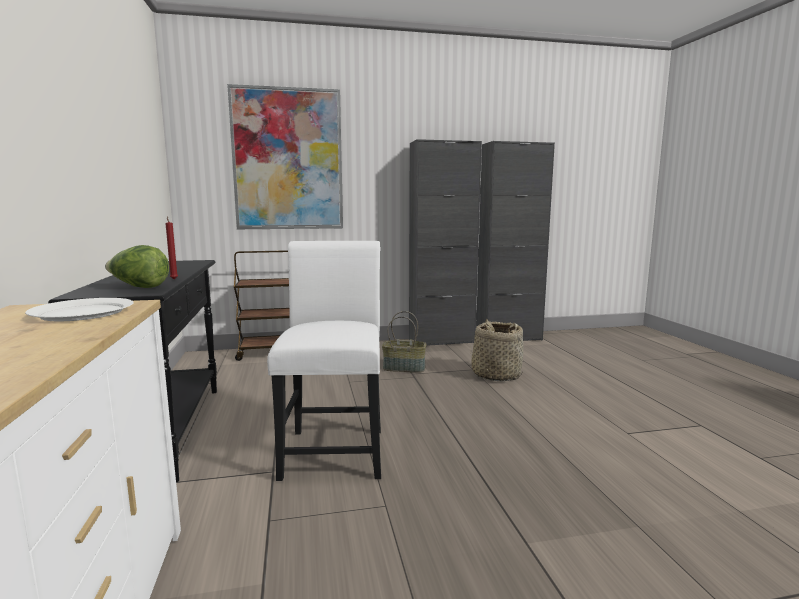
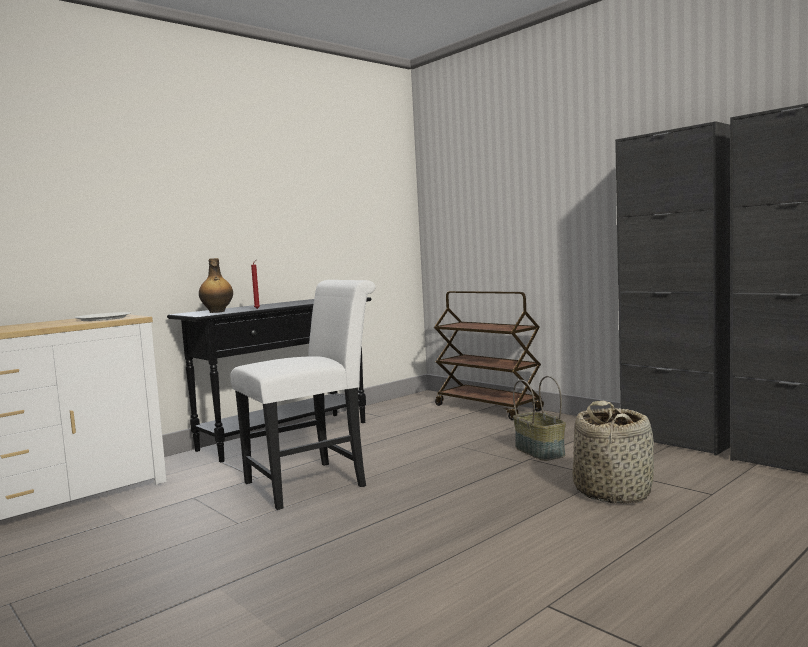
camera: 60 degrees right, 5 degrees down
lettuce [105,245,169,288] -> bottle [199,258,233,313]
picture [227,84,343,229] -> none

